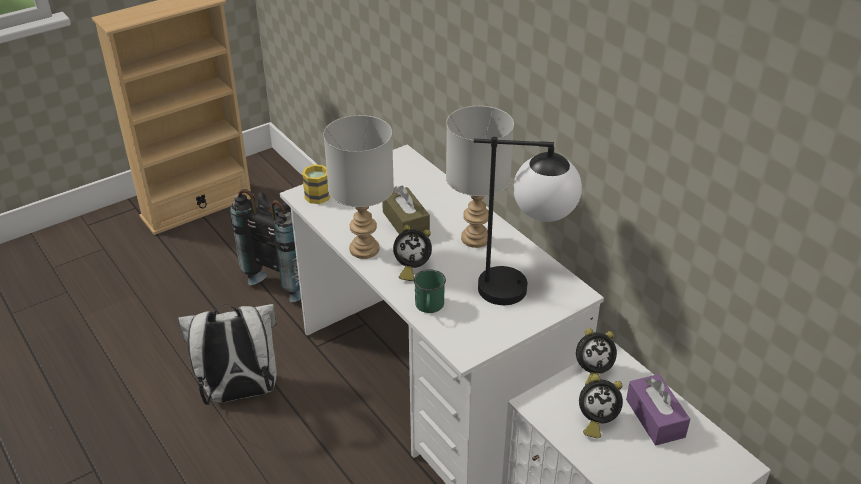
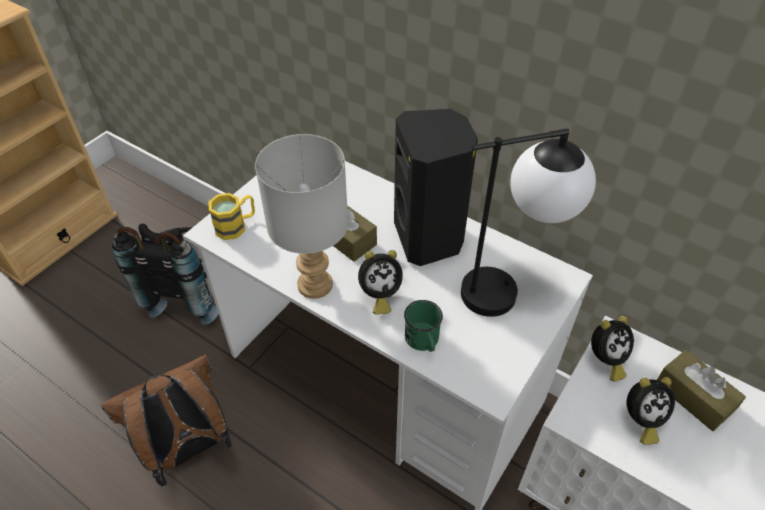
camera: 20 degrees left, 10 degrees up
white backpack [178,304,277,405] -> brown backpack [101,354,232,486]
grey table lamp [446,106,514,248] -> black speaker [394,109,478,266]
purple tissue box [626,374,690,445] -> brown tissue box [657,350,746,431]

